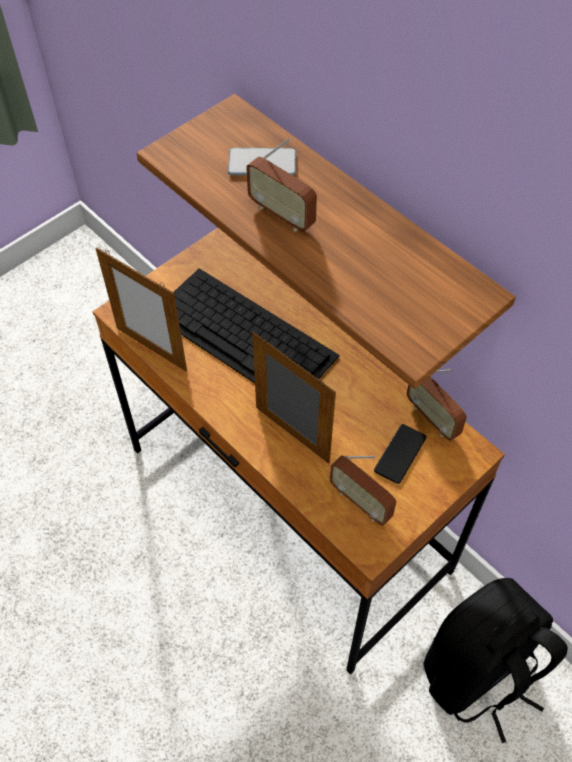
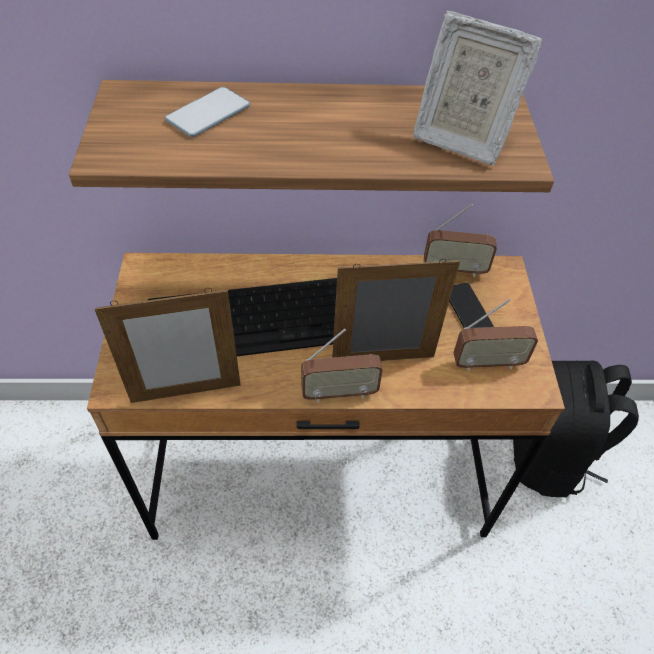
camera: 50 degrees left, 5 degrees down
radio [246,138,317,232] -> radio moved to [301,329,383,402]
none -> picture frame [413,11,542,165]

